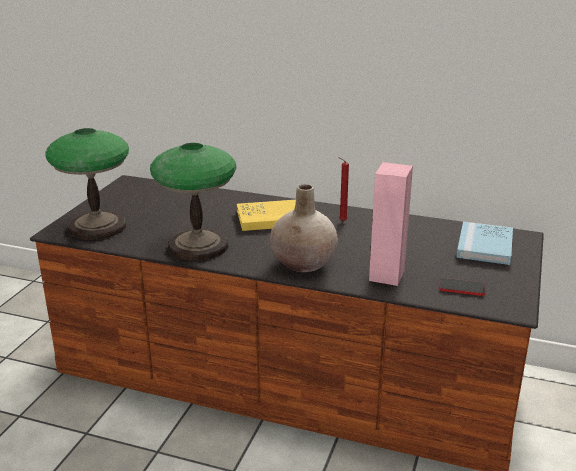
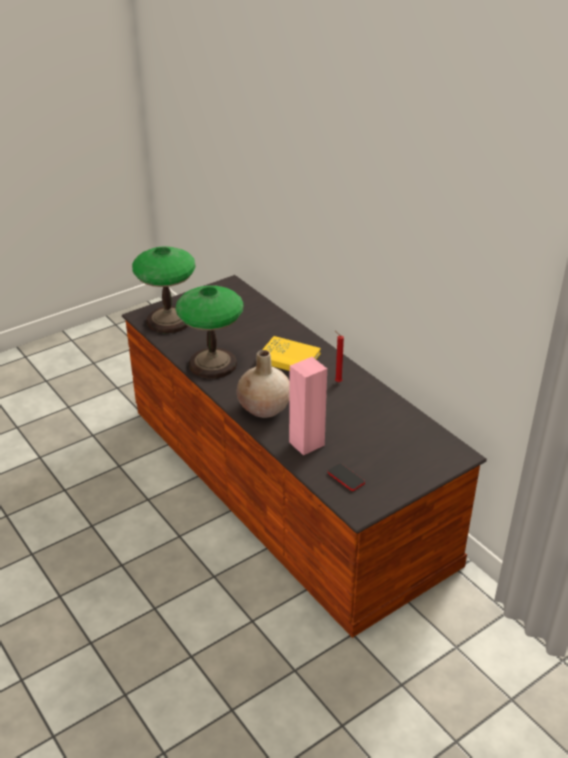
camera: 35 degrees right, 10 degrees up
blue book [456,222,513,265] -> none

